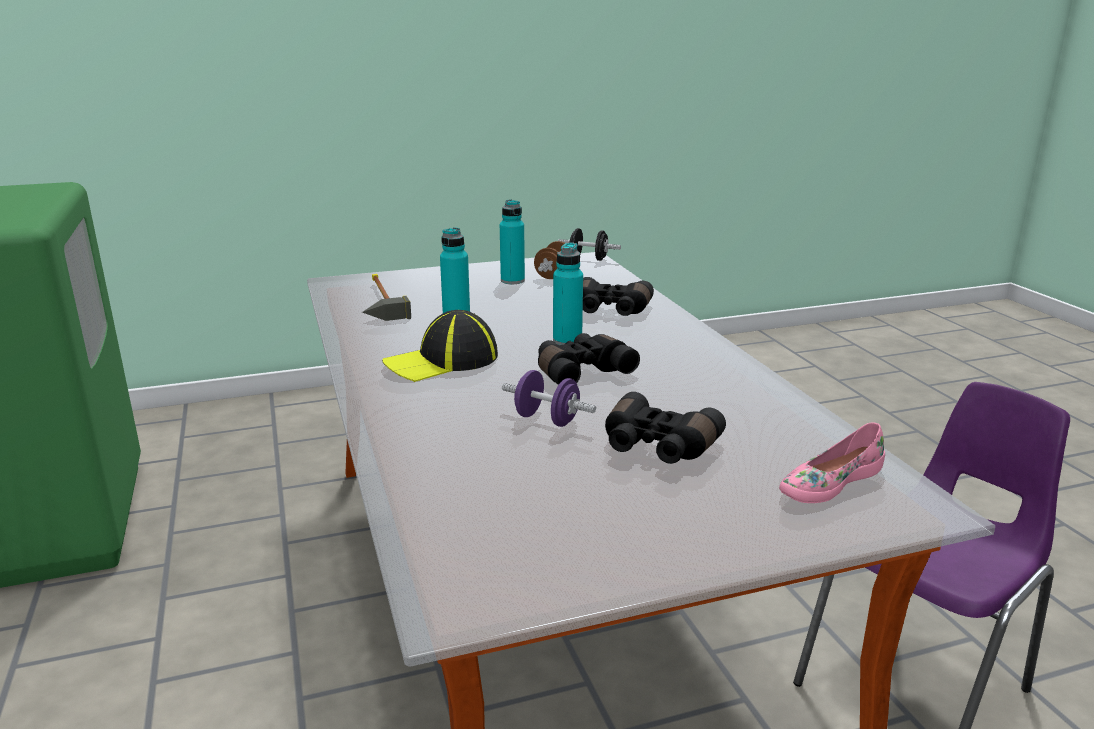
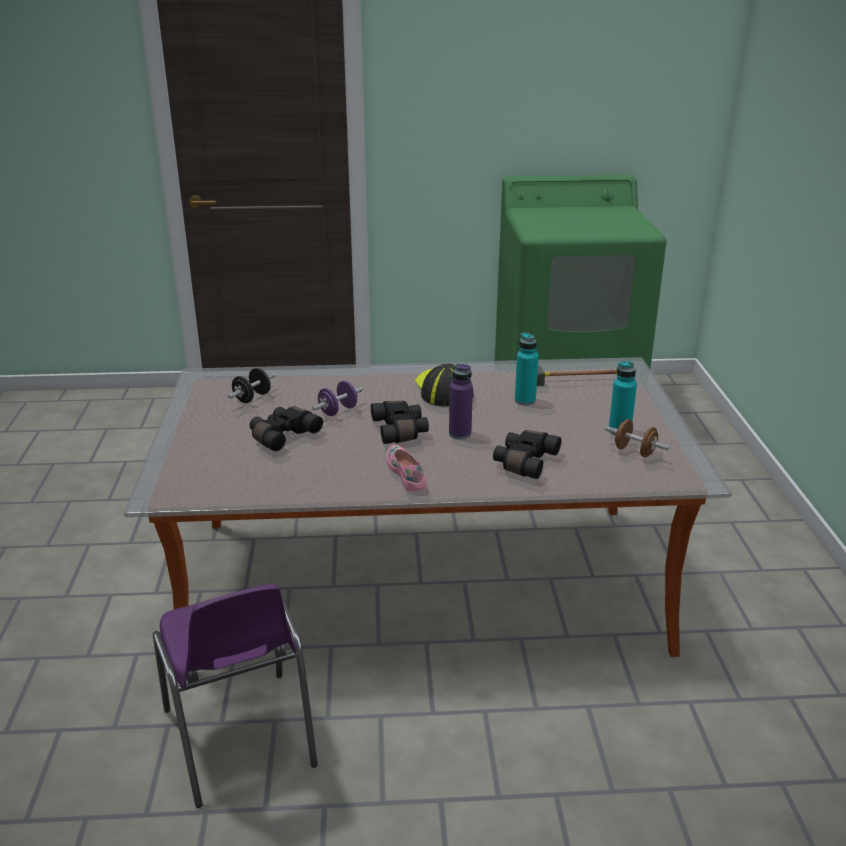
camera: 105 degrees right, 5 degrees up
turquoise bottle [553,242,583,345] -> purple bottle [449,363,473,439]
black dumbbell [558,228,621,261] -> black dumbbell moved to [228,368,275,403]
pink shoe [779,422,885,503] -> pink shoe moved to [386,445,426,491]

